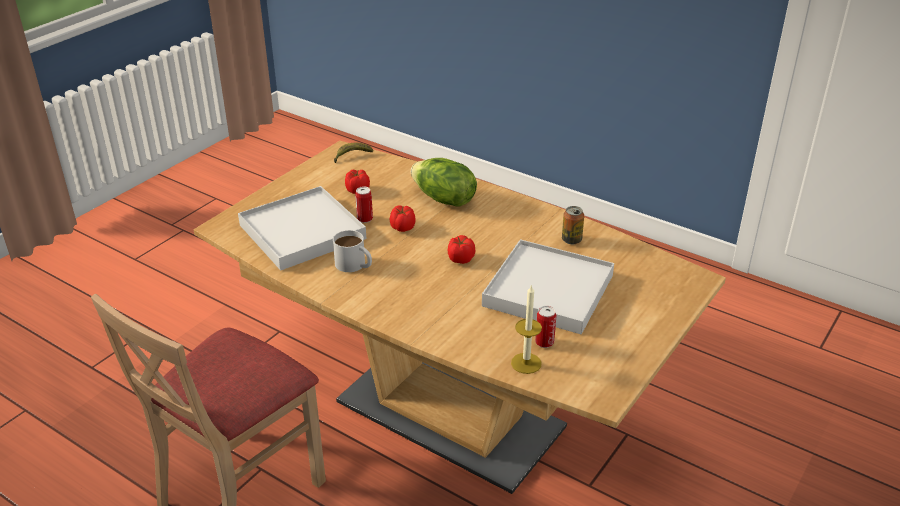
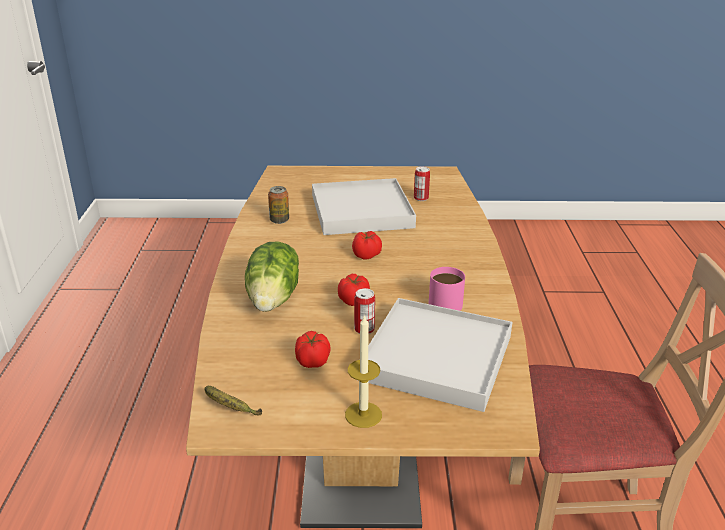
camera: 125 degrees left, 5 degrees down
white mug [333,230,372,272] -> pink mug [429,267,465,311]
candle [511,284,542,374] -> candle moved to [345,314,382,428]

